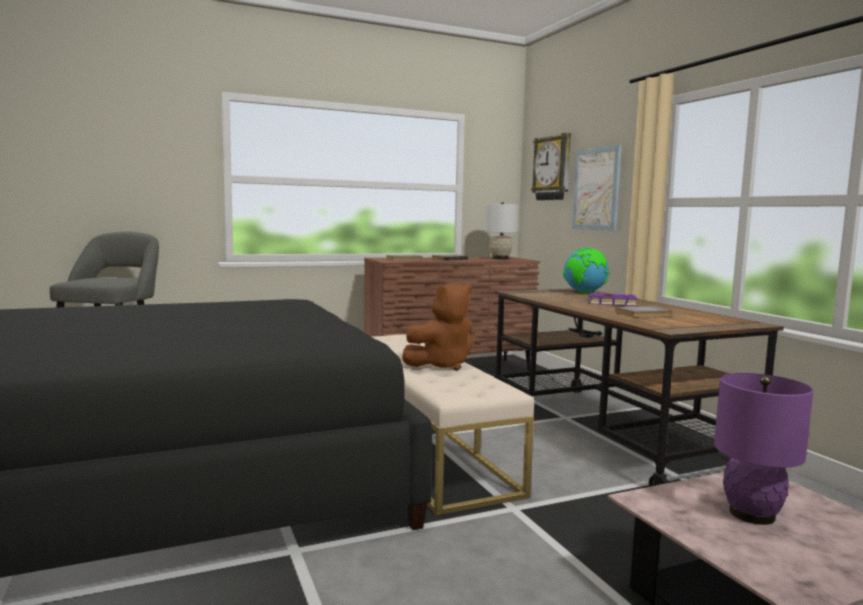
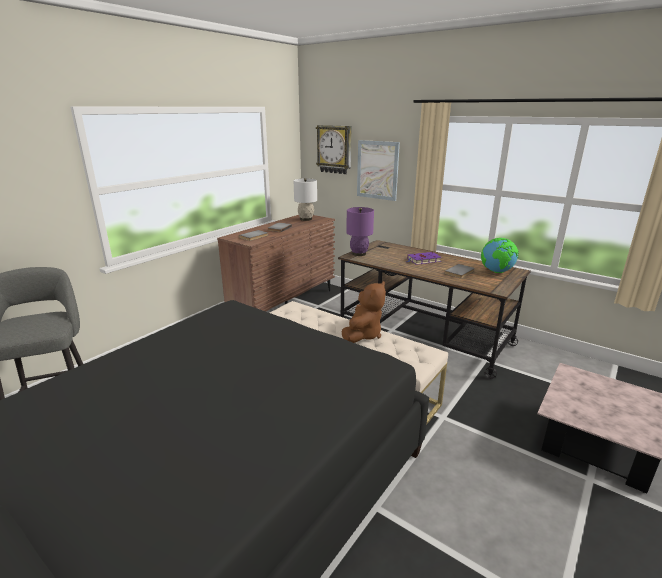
camera: 30 degrees left, 15 degrees up
globe [563,247,609,293] -> globe moved to [481,238,519,273]
purple table lamp [714,373,813,525] -> purple table lamp moved to [346,207,374,256]

